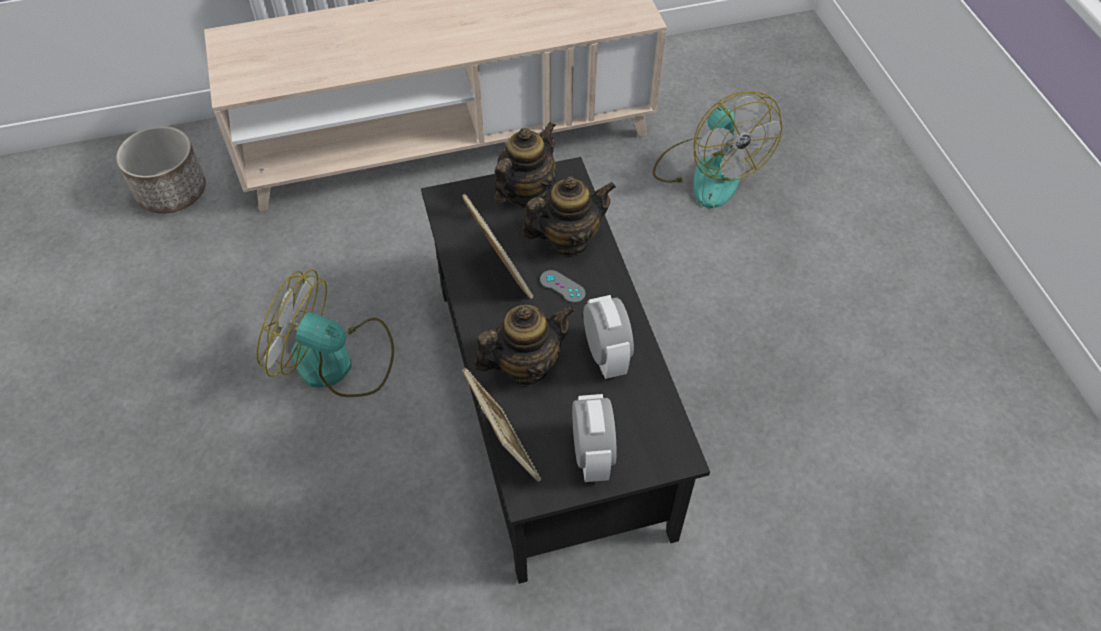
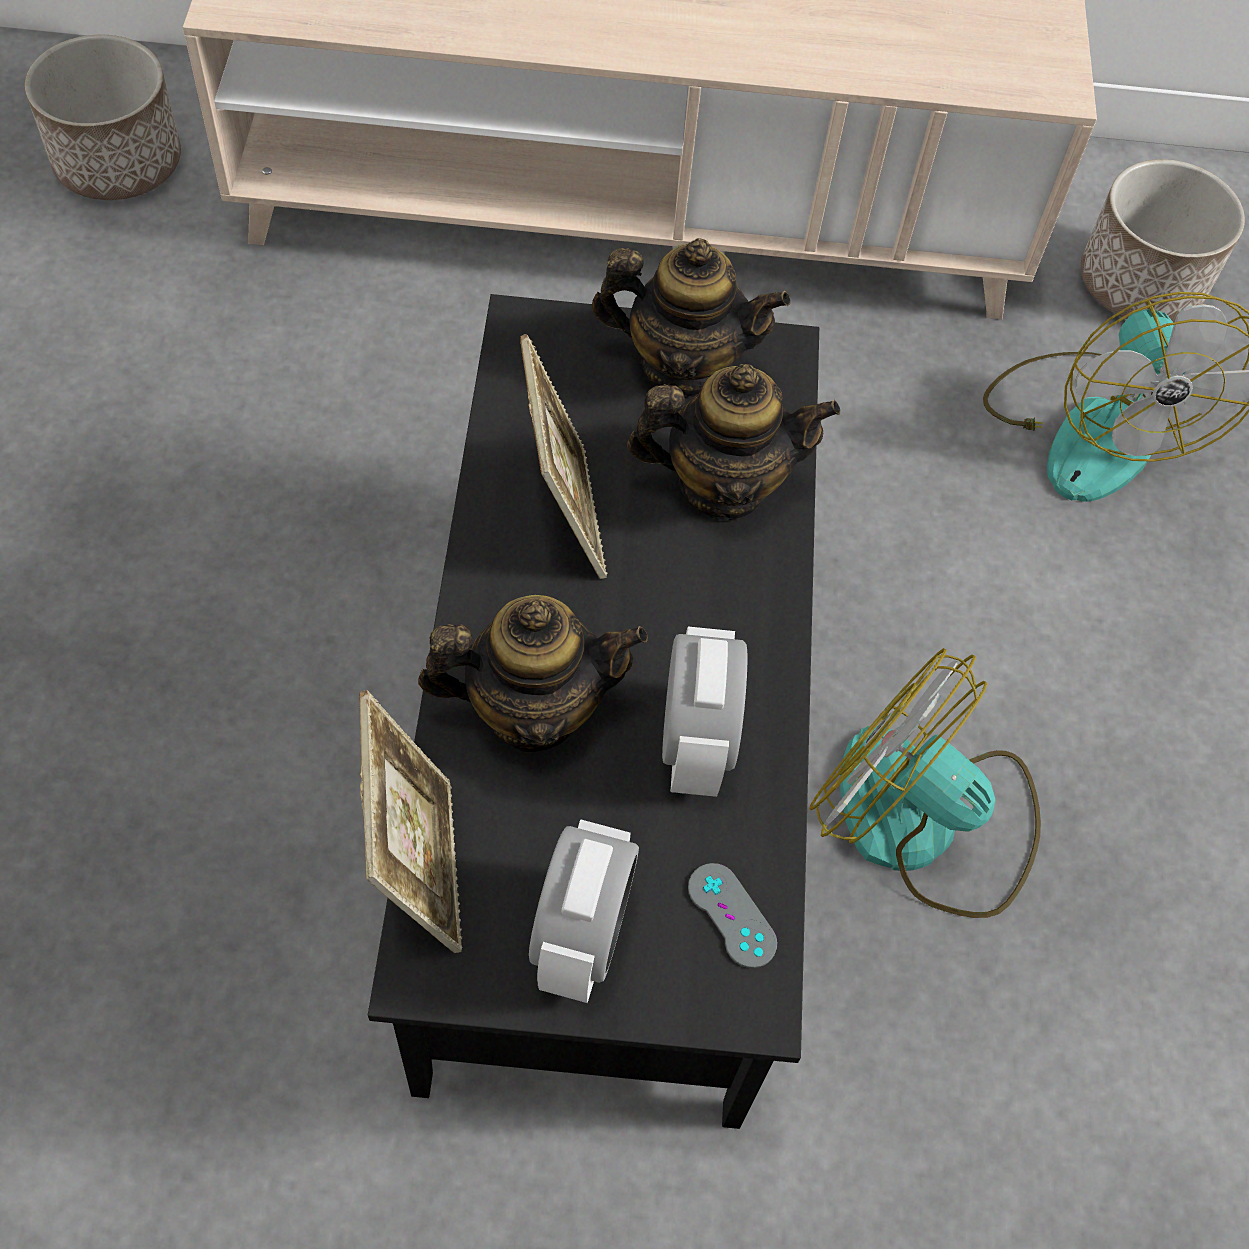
camera: 15 degrees right, 5 degrees up
fan [256,269,394,397] -> fan moved to [809,648,1041,918]
teapot [495,122,556,207] -> teapot turned 45 degrees clockwise [591,238,791,395]
grey game controller [540,270,585,303] -> grey game controller moved to [688,863,777,968]
none -> planter [1081,159,1245,322]

